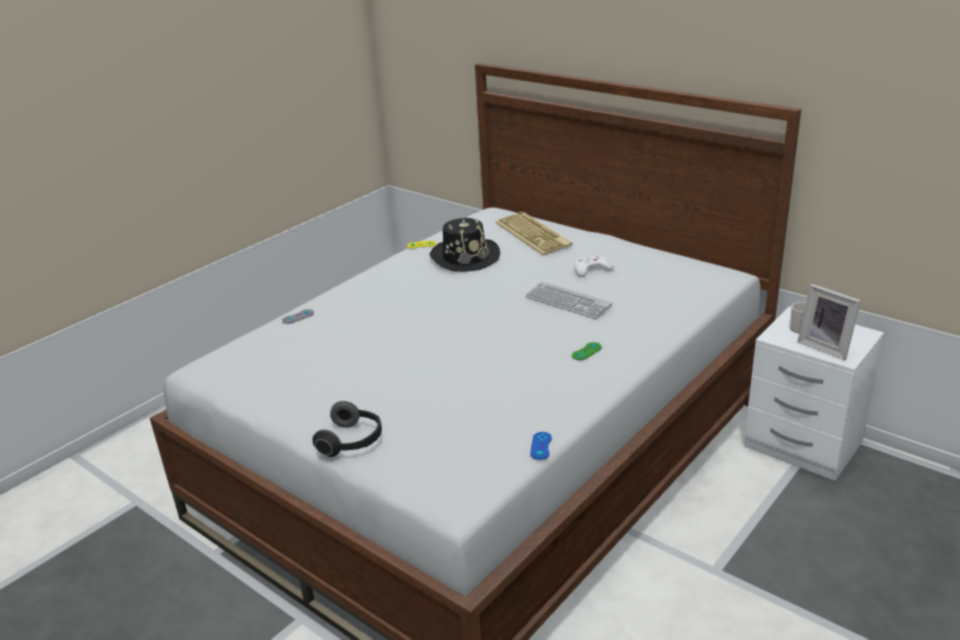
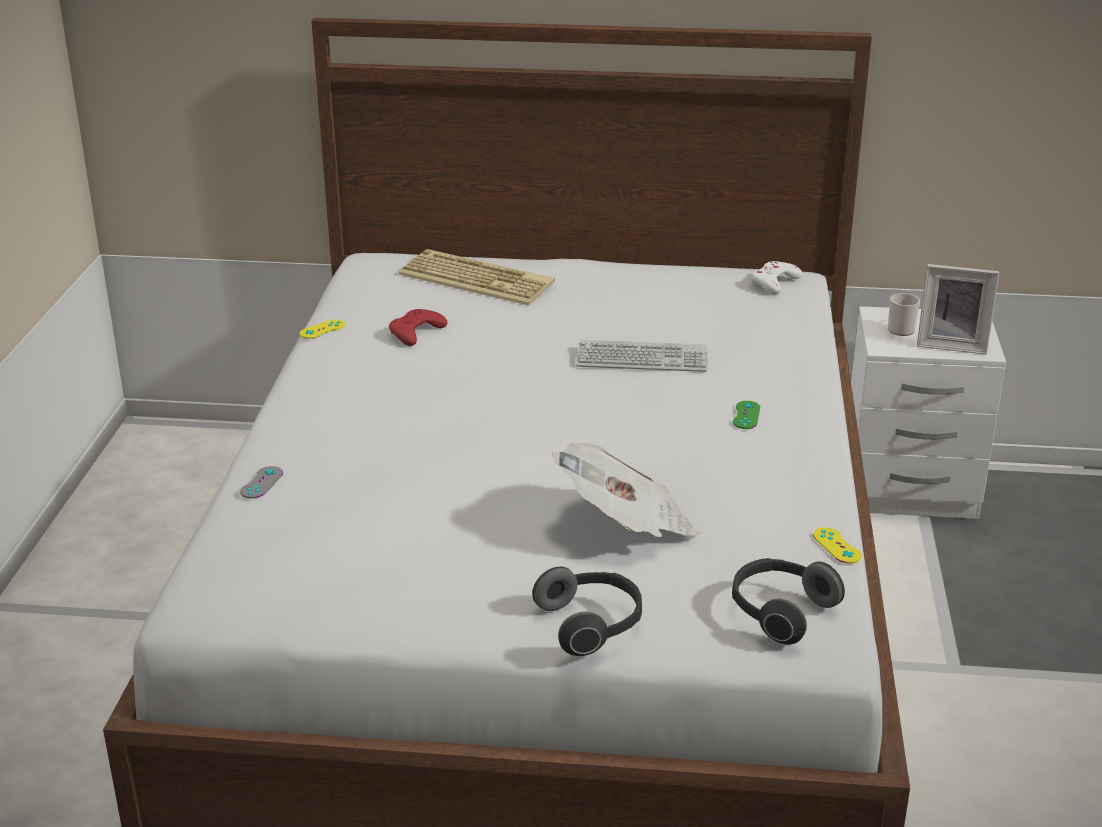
camera: 35 degrees left, 0 degrees up
black hat [430,218,500,272] -> red game controller [389,309,448,346]
blue game controller [530,432,552,460] -> yellow game controller [813,527,862,564]
white game controller [574,256,614,277] -> white game controller moved to [752,261,803,295]
none -> newspaper [552,443,699,537]
none -> headphones [732,558,845,644]

